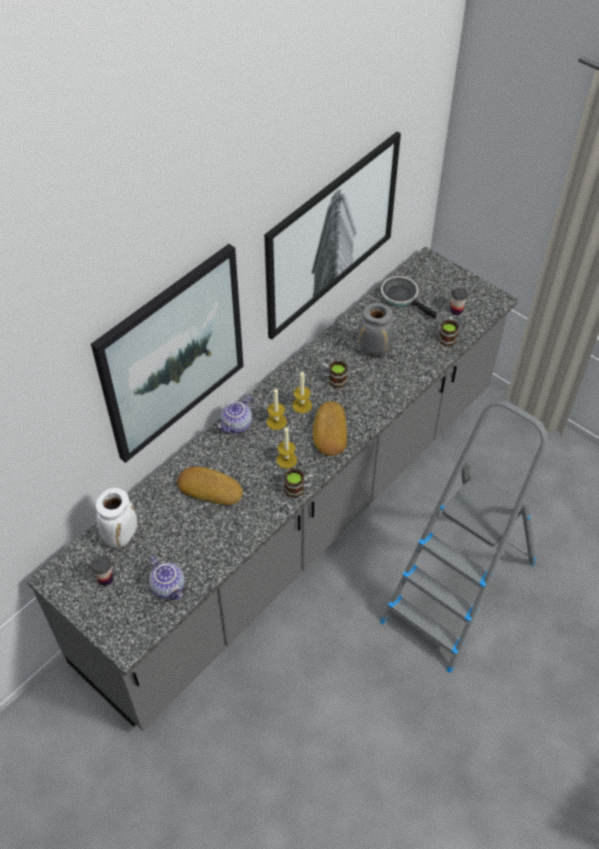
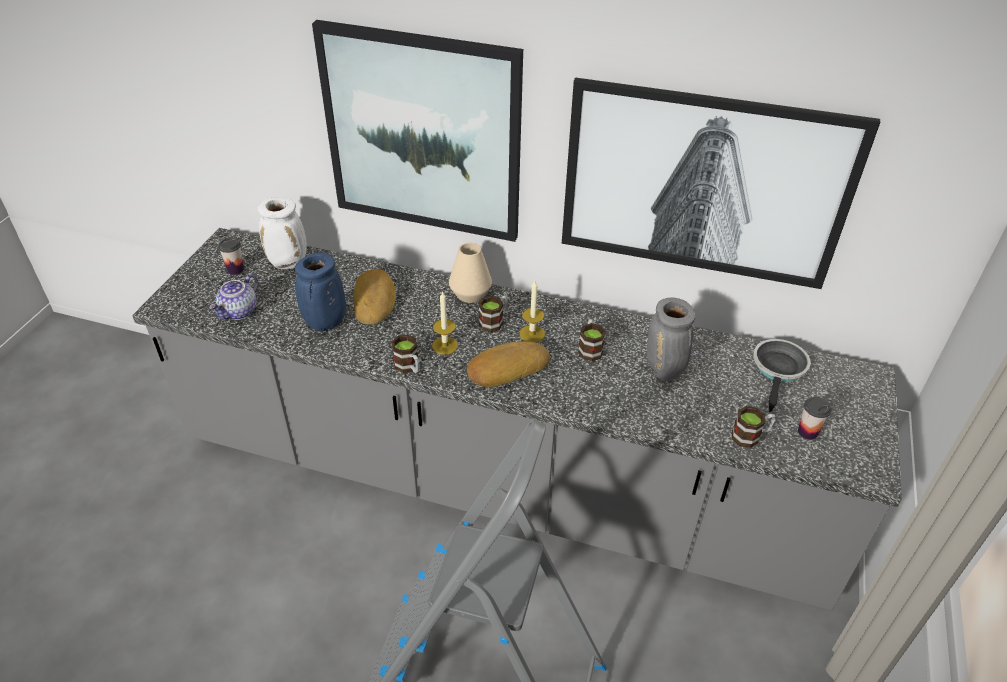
camera: 65 degrees right, 10 degrees down
teapot [218,396,254,433] -> beige vase [449,243,492,303]
candle [267,387,287,430] -> mug [478,295,508,332]
none -> blue vase [295,252,346,332]

